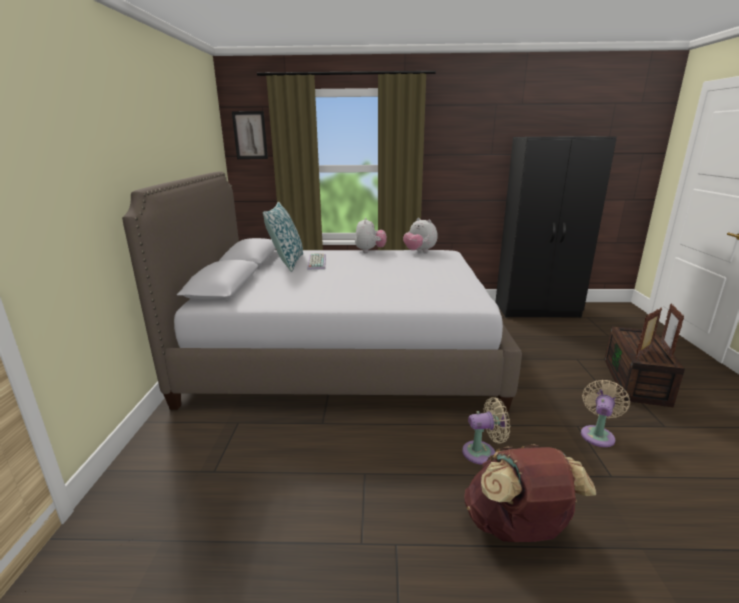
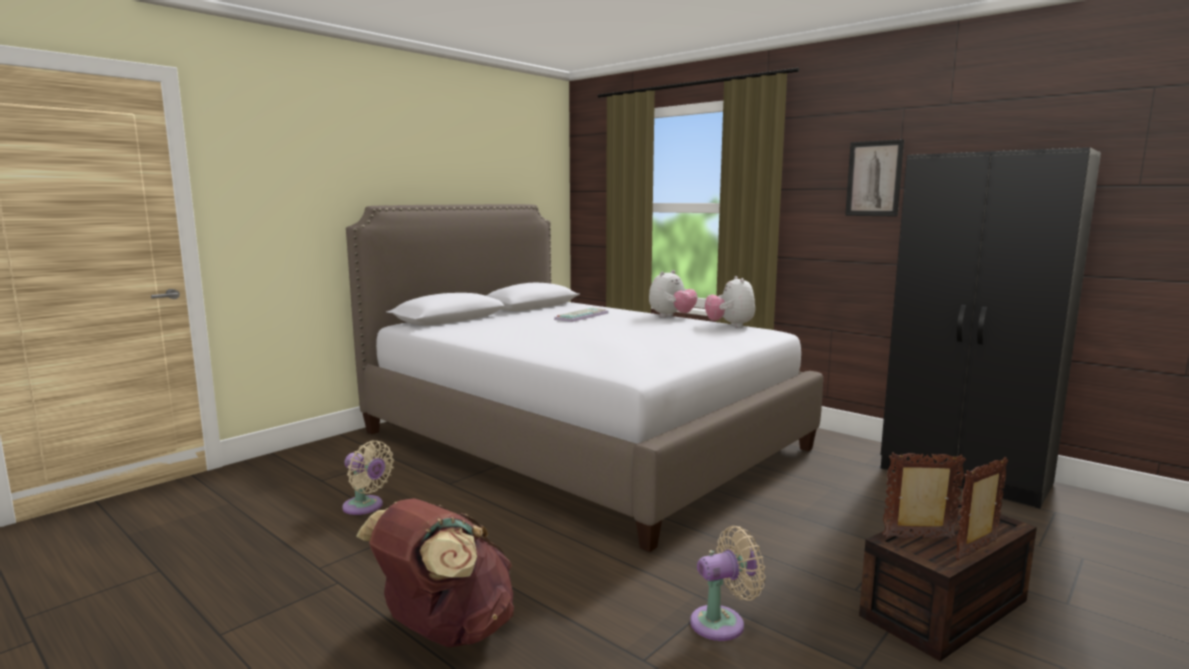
camera: 40 degrees right, 10 degrees down
picture [232,111,268,159] -> picture moved to [845,139,904,217]
pillow [263,202,303,272] -> none
beige fan [462,397,510,465] -> beige fan moved to [342,441,394,515]

